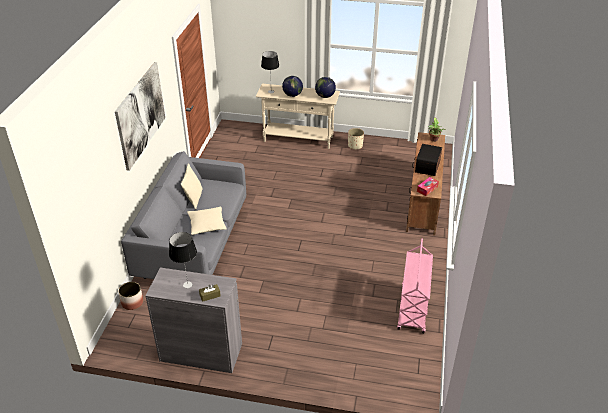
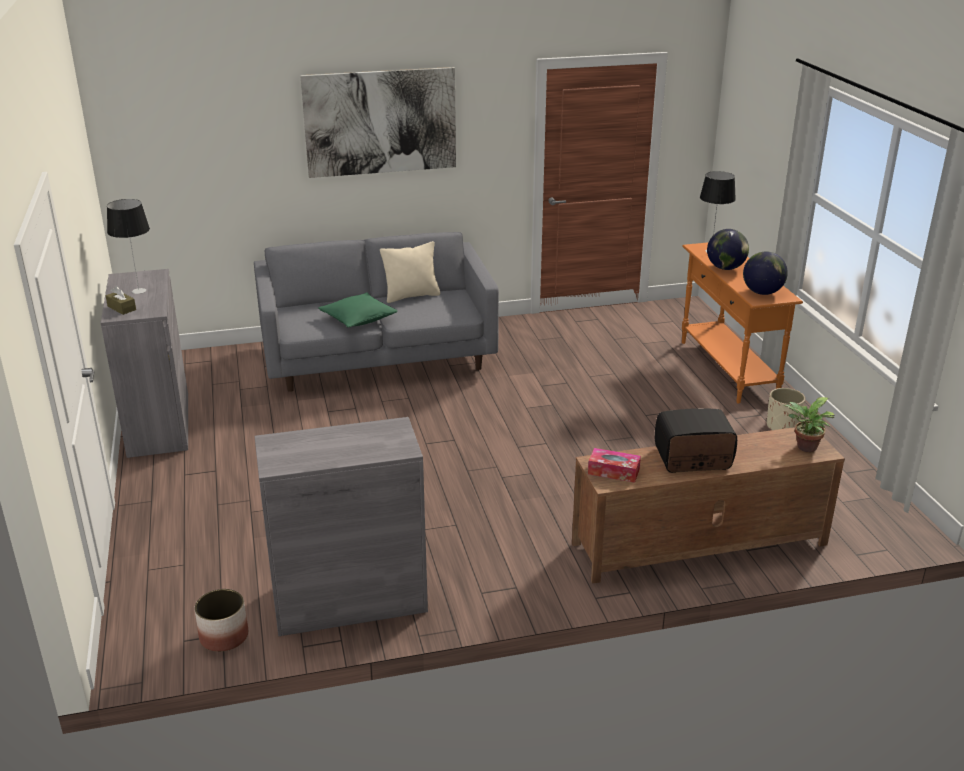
camera: 65 degrees right, 10 degrees down
planter [118,282,143,310] -> planter moved to [194,589,248,652]
beige pillow [187,207,227,235] -> green pillow [318,293,398,328]
beige console table [256,84,340,149] -> orange console table [682,242,803,404]
pink cart [397,238,433,333] -> grey cabinet [254,417,428,636]

